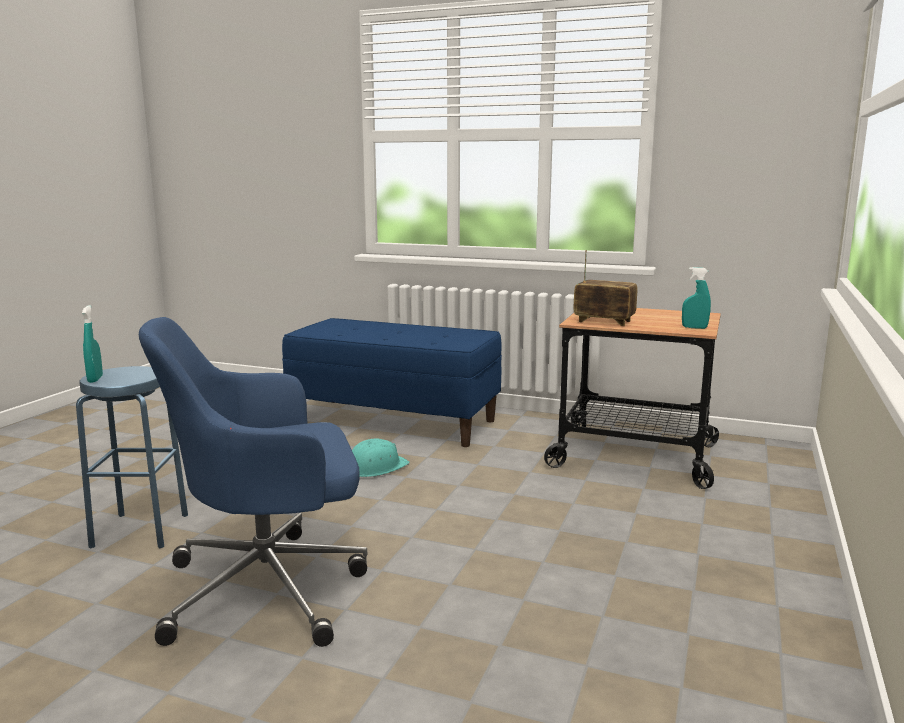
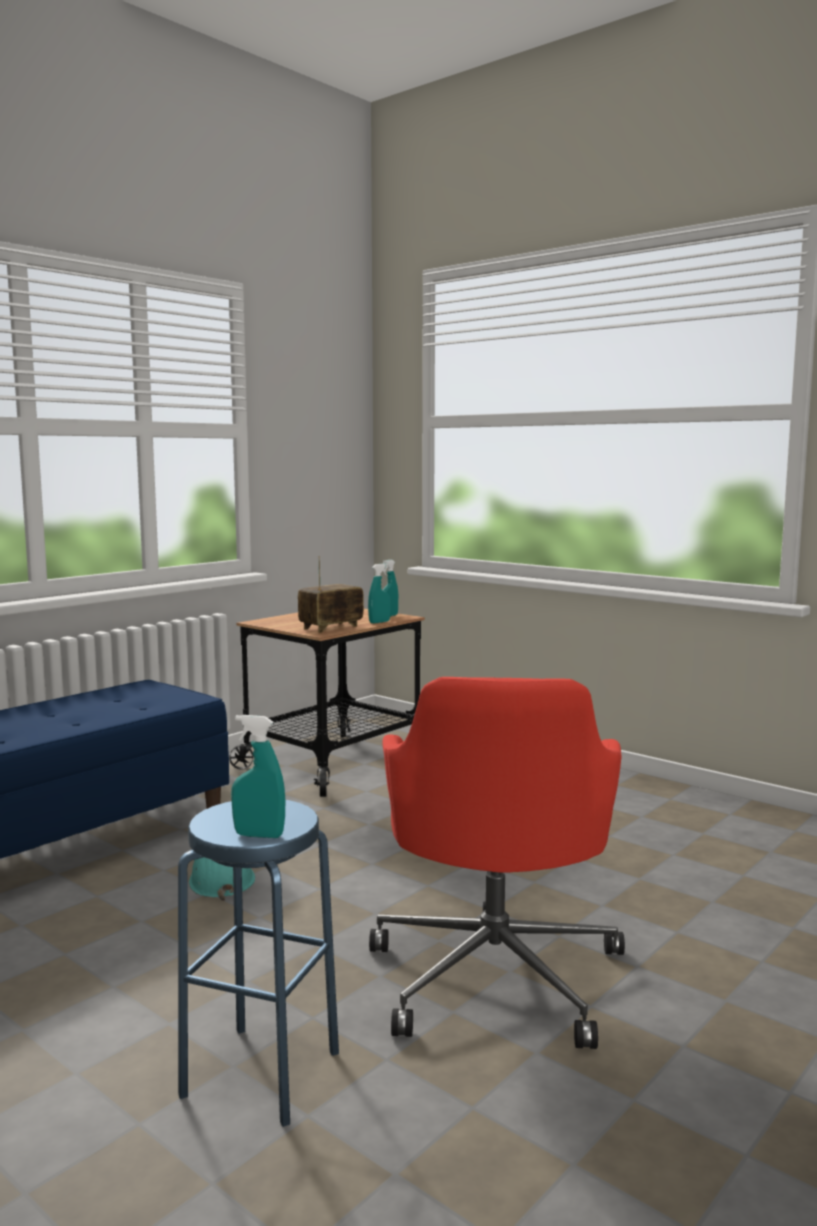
camera: 70 degrees left, 5 degrees down
blue office chair [139,317,368,647] -> red office chair [369,677,625,1049]
none -> turquoise spray bottle [368,563,391,624]

